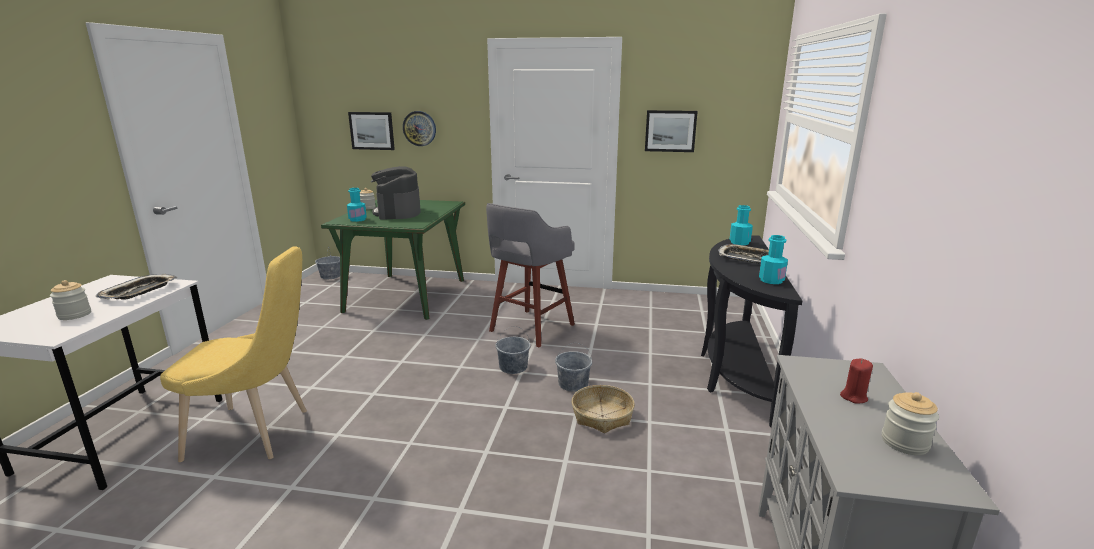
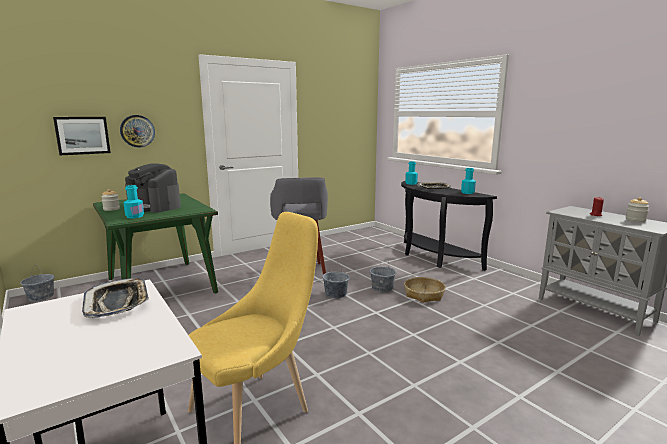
camera: 45 degrees left, 5 degrees down
jar [50,280,91,320] -> none
picture [645,110,698,152] -> none

